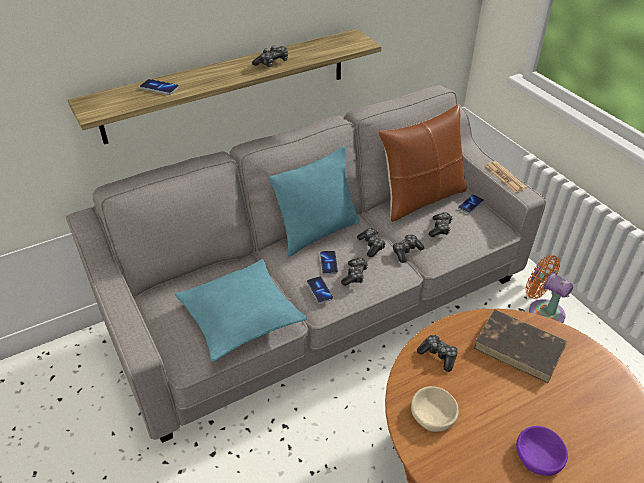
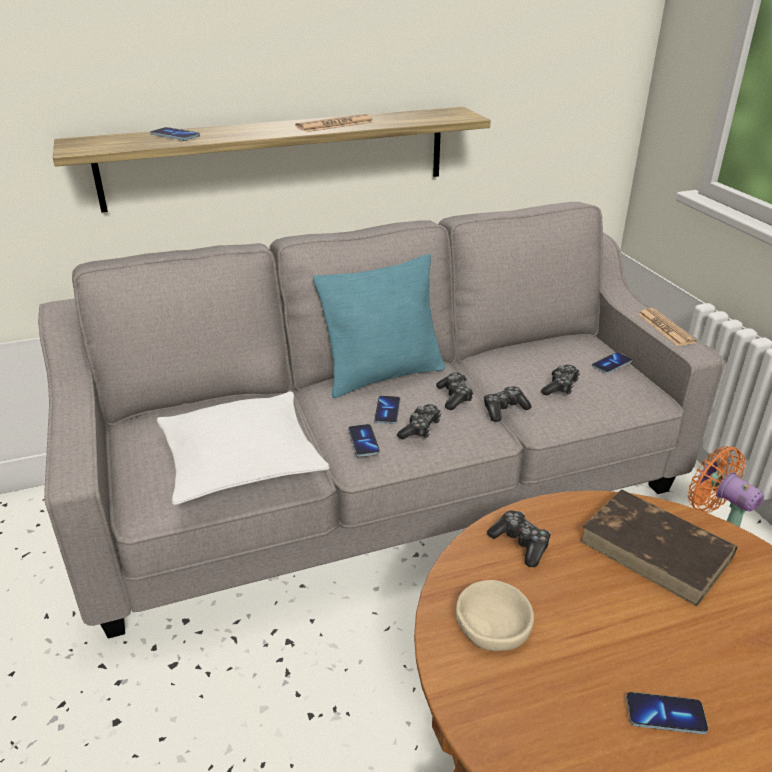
camera: 10 degrees right, 10 degrees down
turquoise pillow [175,259,307,362] -> white pillow [157,391,330,505]
game controller [252,45,288,67] -> newspaper [295,114,374,132]
brown pillow [378,104,467,222] -> none
purple bowl [516,426,568,476] -> phone [626,692,708,734]

